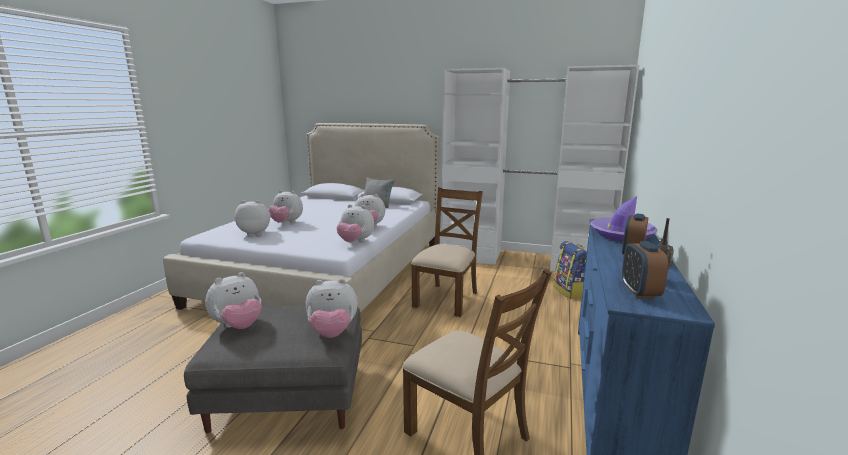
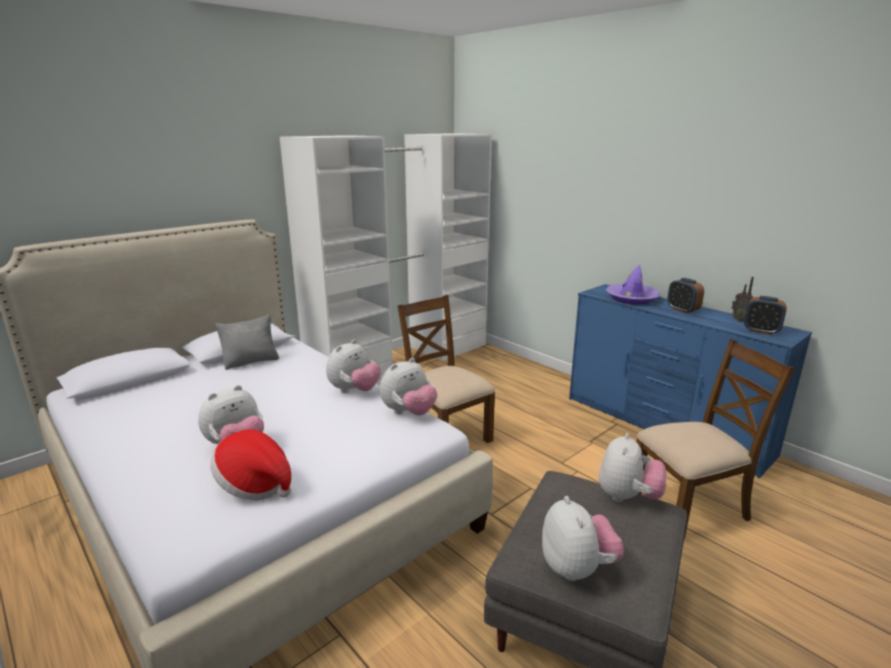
camera: 60 degrees left, 5 degrees up
plush toy [235,200,271,236] -> hat [210,429,291,501]
backpack [554,241,587,299] -> none

